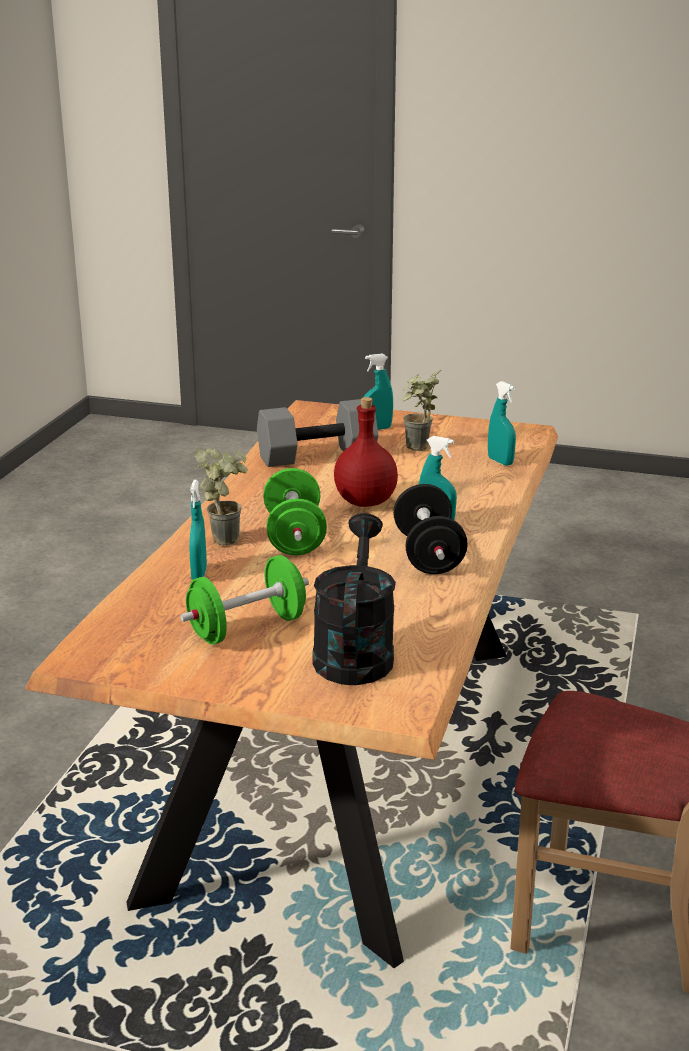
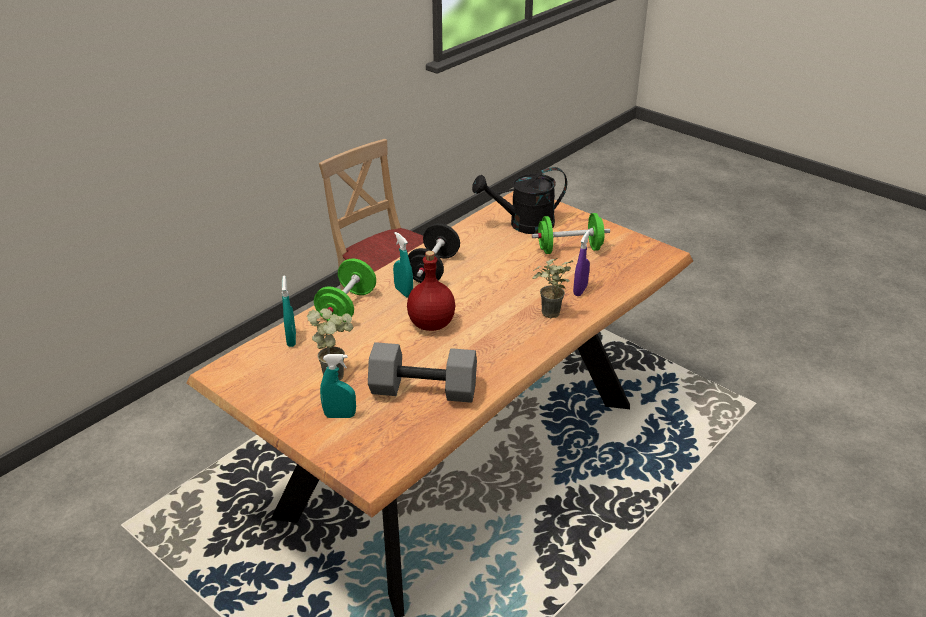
camera: 155 degrees left, 10 degrees up
turquoise spray bottle [189,480,207,580] -> purple spray bottle [573,230,590,296]
green dumbbell [263,468,327,555] -> green dumbbell moved to [314,259,376,322]
black watering can [312,513,396,685] -> black watering can turned 45 degrees clockwise [472,167,567,234]

